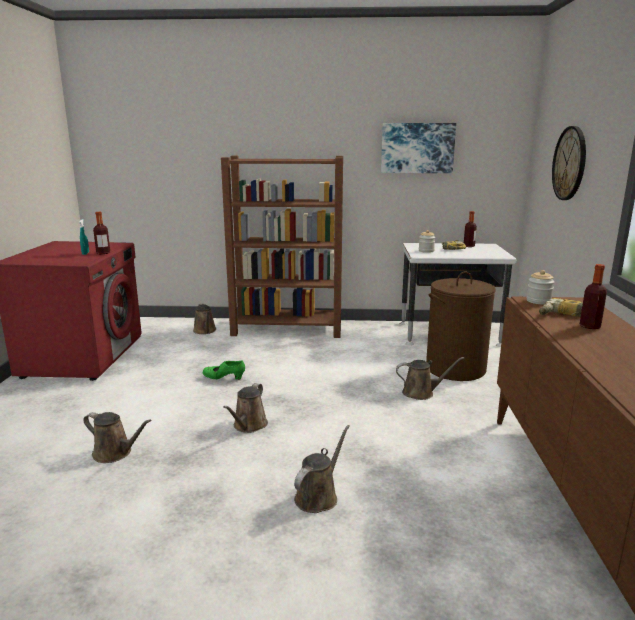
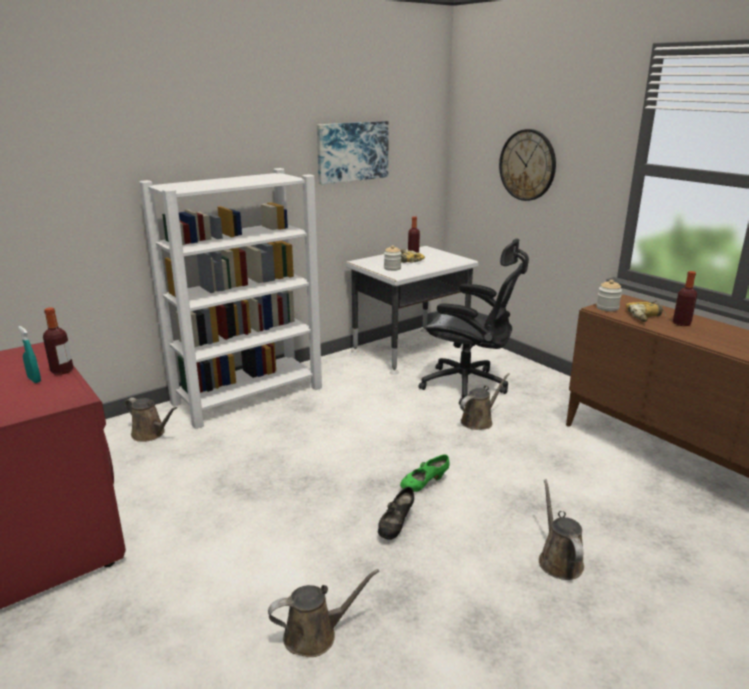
camera: 40 degrees left, 5 degrees up
green shoe [203,361,245,380] -> green shoe moved to [400,455,450,492]
brown bookcase [221,155,343,338] -> white bookcase [139,168,322,429]
brown watering can [223,383,268,433] -> black shoe [378,487,414,540]
brown laundry basket [426,271,496,381] -> office chair [419,238,529,405]

